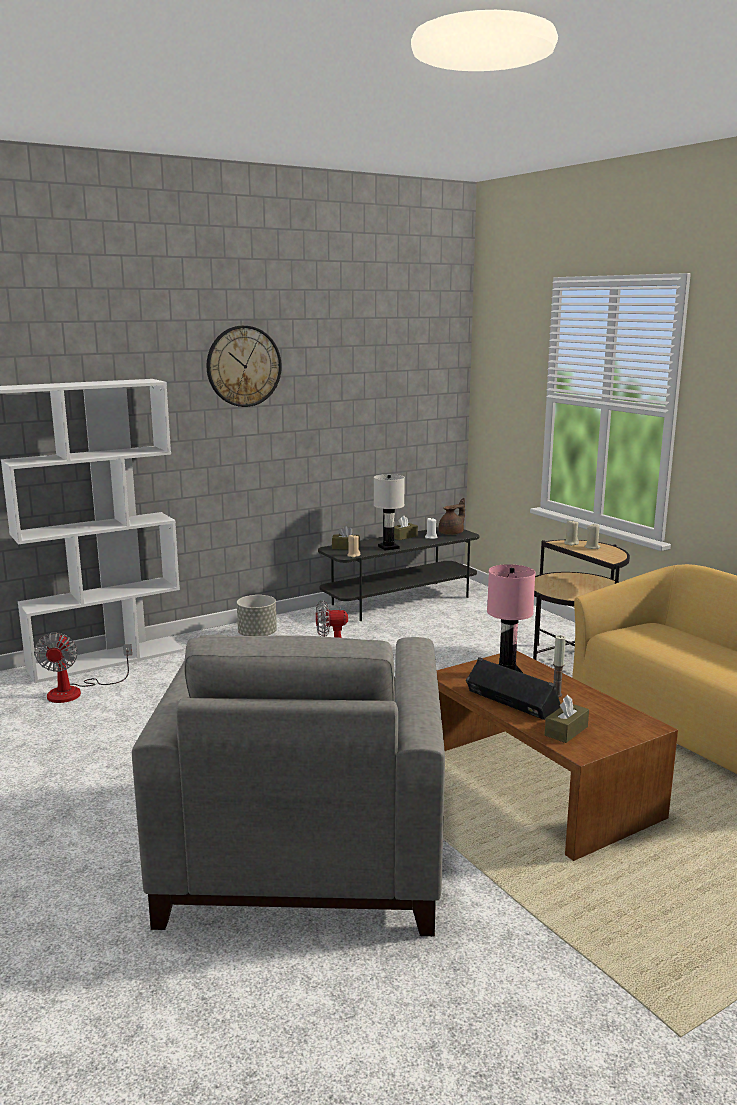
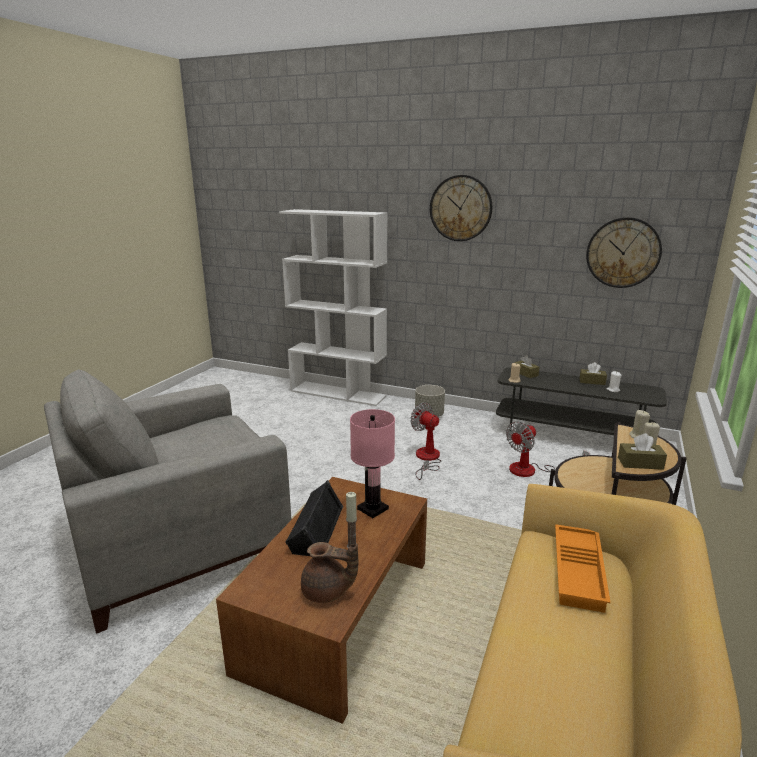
camera: 55 degrees right, 5 degrees up
fan [34,633,132,703] -> fan moved to [506,421,589,477]
white table lamp [374,474,405,551] -> none
brown teapot [439,498,465,535] -> brown teapot moved to [301,542,358,603]
brown tissue box [545,695,589,743] -> brown tissue box moved to [618,433,667,470]
none -> orange tray [555,524,610,613]
none -> wall clock [586,217,662,288]

